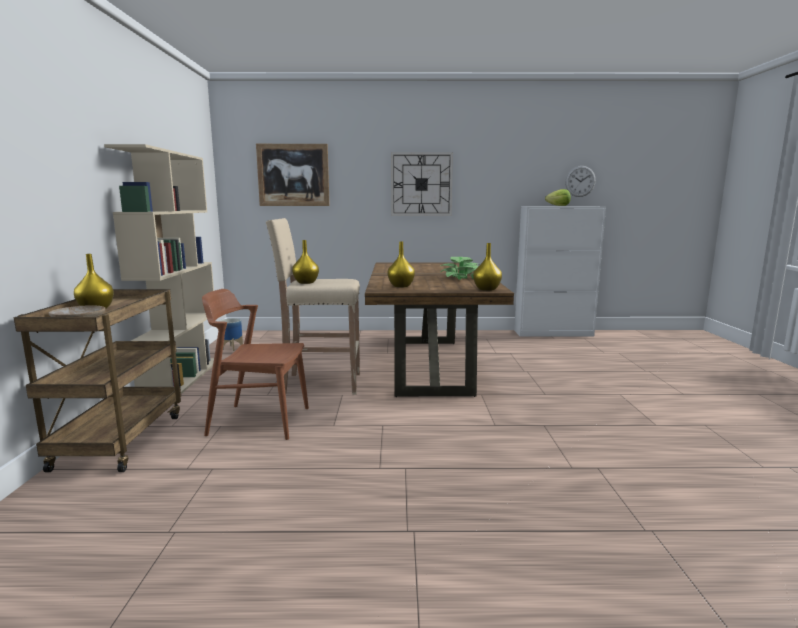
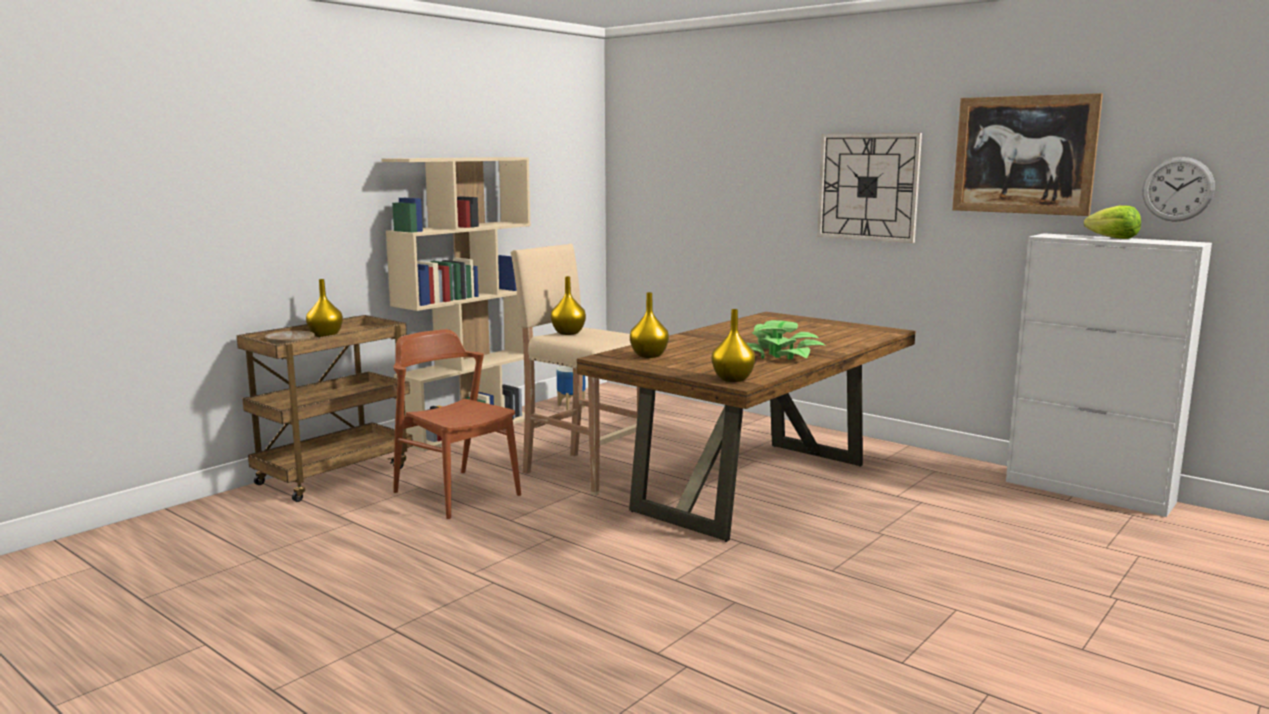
camera: 40 degrees right, 0 degrees up
picture [256,144,330,206] -> picture moved to [952,93,1103,216]

